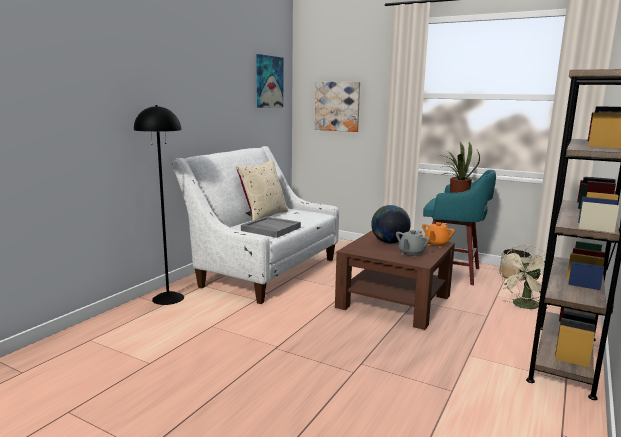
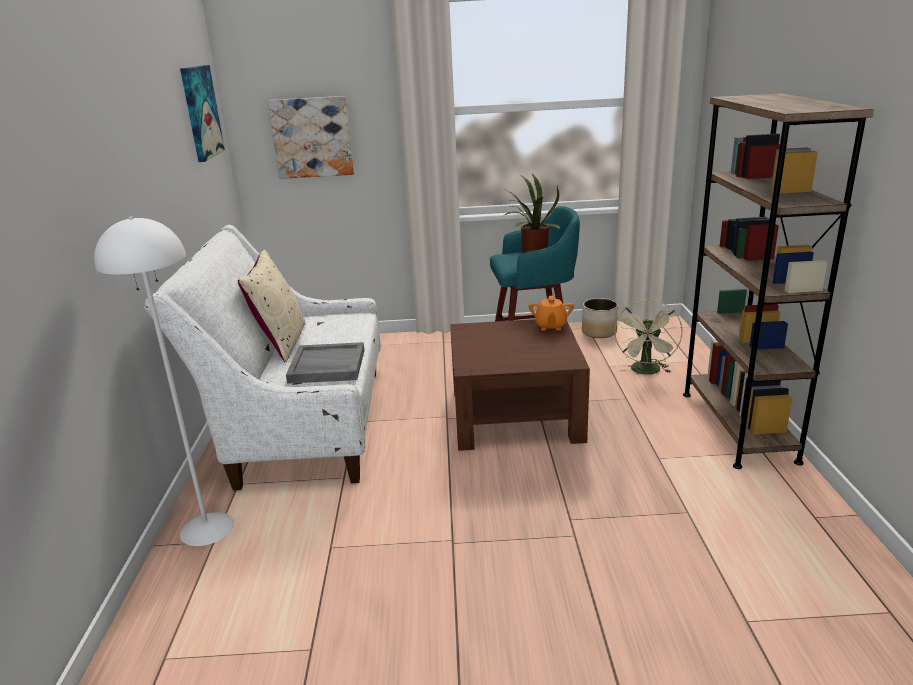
camera: 30 degrees left, 10 degrees up
black floor lamp [134,105,184,305] -> white floor lamp [94,216,234,546]
globe [371,205,411,244] -> none
grey teapot [396,230,430,257] -> none

